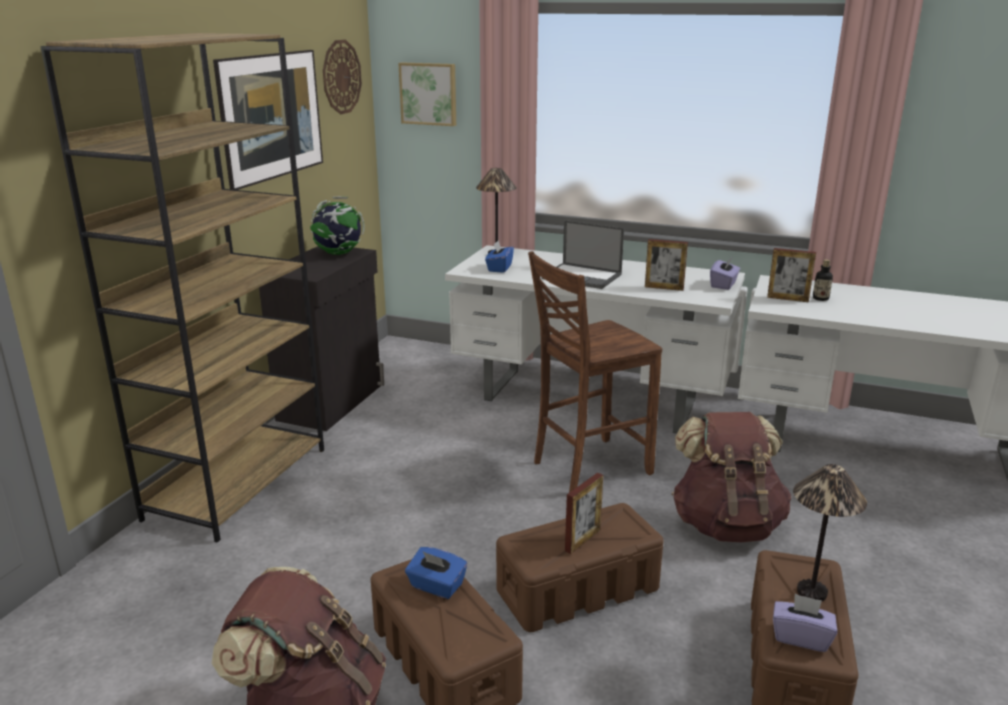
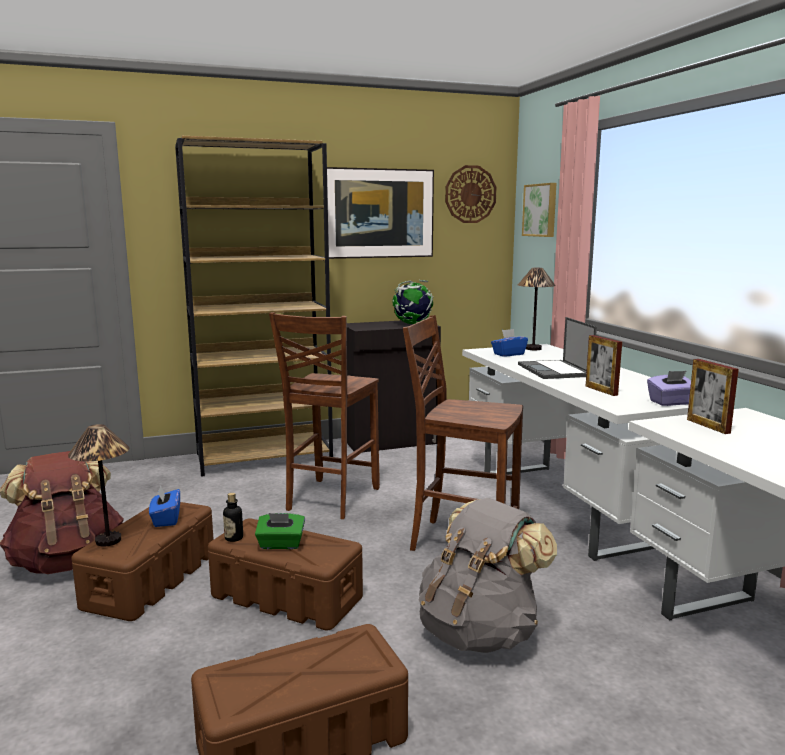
camera: 50 degrees right, 10 degrees down
picture frame [565,473,603,554] -> green tissue box [255,513,305,549]
brown backpack [672,412,791,542] -> grey backpack [419,498,557,653]
purple tissue box [773,594,837,652] -> none
table lamp [793,464,867,601] -> table lamp moved to [68,424,129,547]
bottle [813,259,833,301] -> bottle moved to [223,493,243,542]
none -> brown chair [269,312,380,519]

